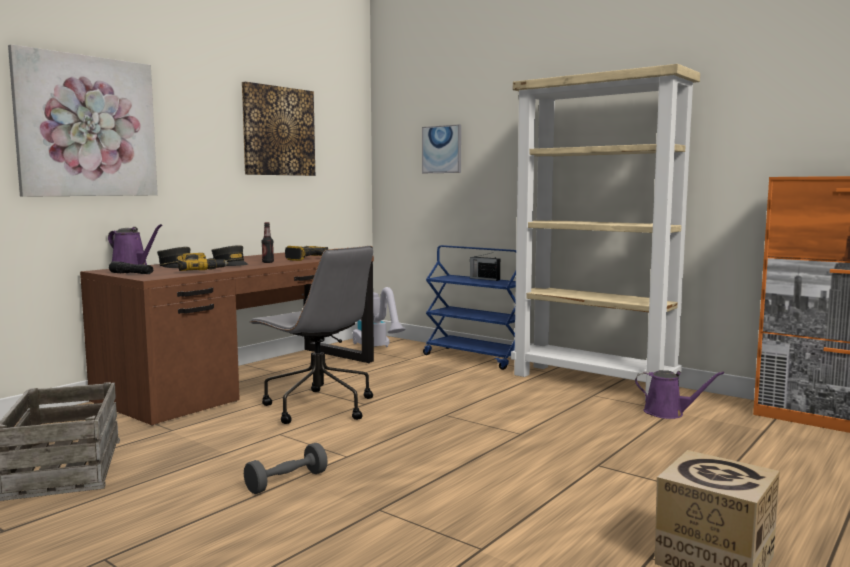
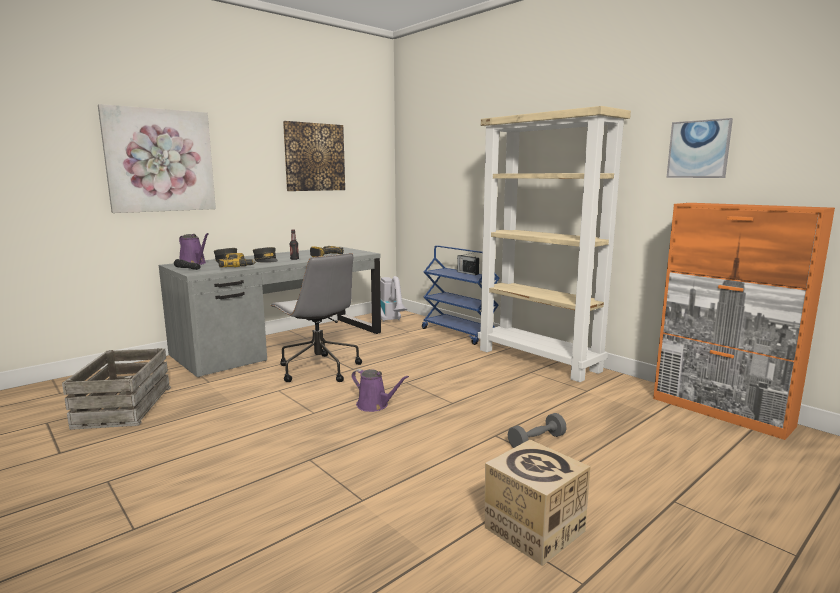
camera: 10 degrees right, 5 degrees up
brown desk [80,252,374,426] -> grey desk [159,247,381,377]
grey dumbbell [244,443,328,494] -> grey dumbbell moved to [508,413,567,448]
picture [422,124,461,173] -> picture moved to [666,118,733,178]
purple watering can [635,370,724,419] -> purple watering can moved to [352,369,409,412]

